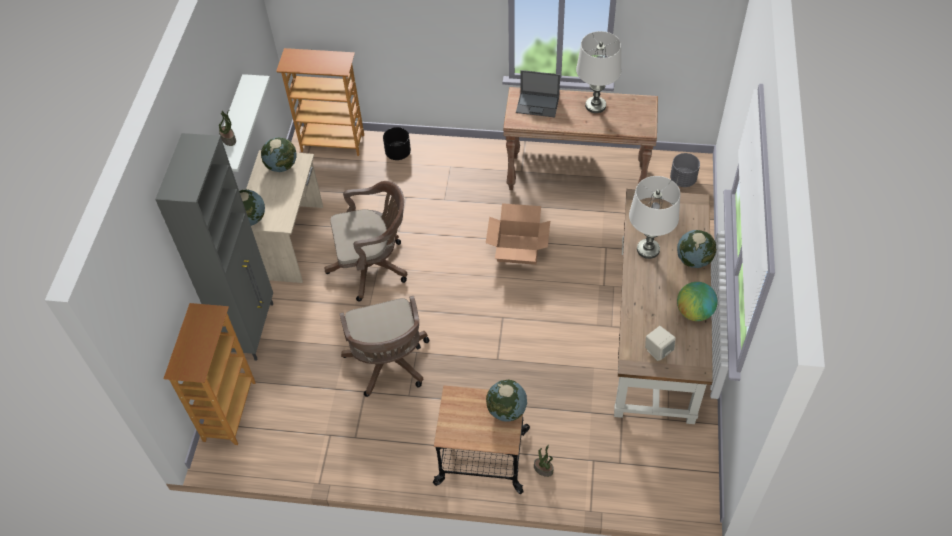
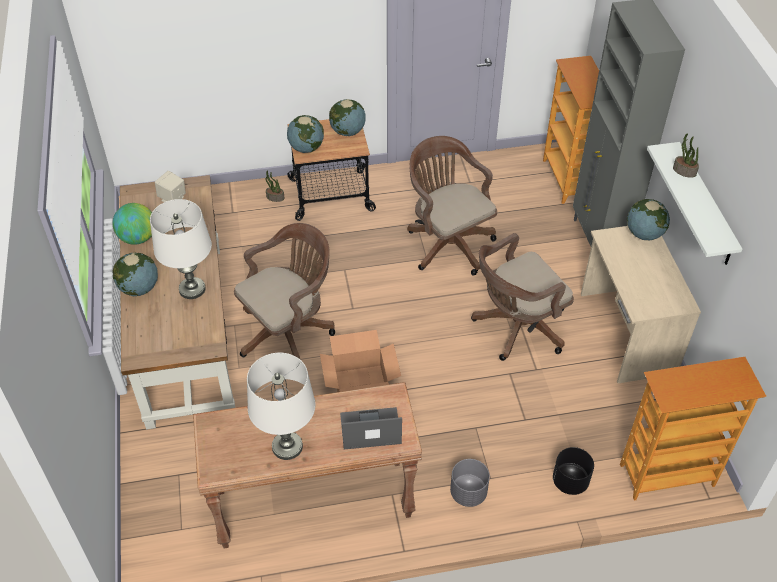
camera: 160 degrees right, 5 degrees down
globe [261,137,297,172] -> globe moved to [329,99,366,136]
grey planter [670,153,700,187] -> grey planter moved to [450,459,490,507]
none -> brown office chair [234,223,335,360]

